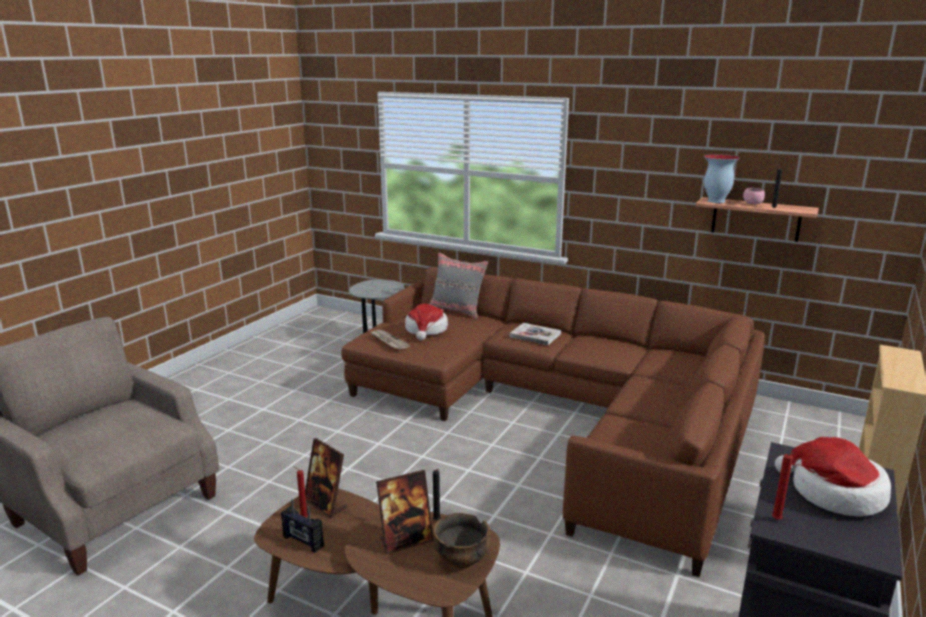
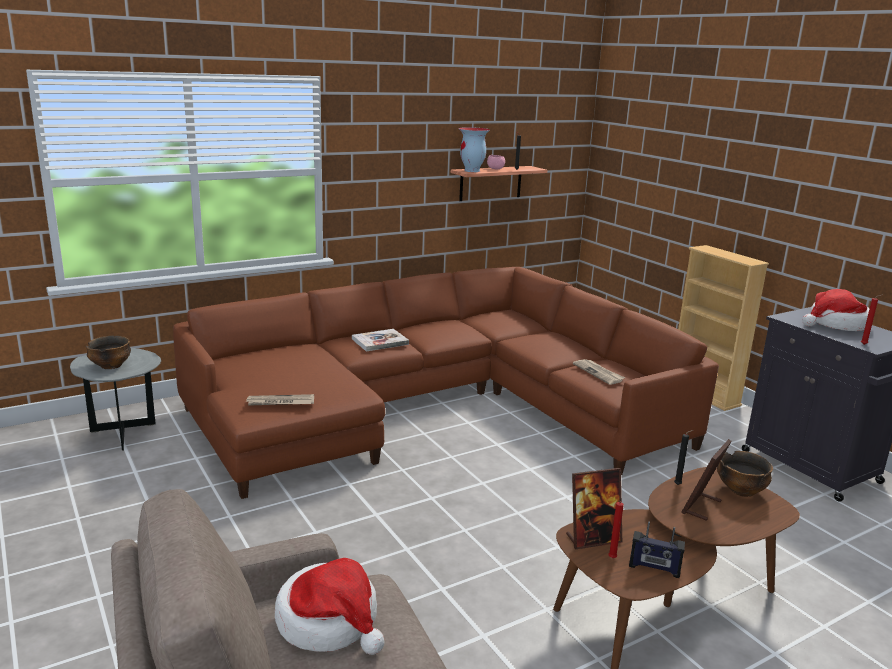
camera: 60 degrees left, 0 degrees up
radio [281,499,324,553] -> radio turned 45 degrees clockwise [629,521,685,578]
picture frame [376,470,434,554] -> picture frame turned 150 degrees counterclockwise [681,439,732,521]
hat [405,304,448,340] -> hat moved to [275,558,385,655]
grey pillow [429,252,489,319] -> none
none -> bowl [86,336,131,369]
none -> newspaper [573,359,625,385]

